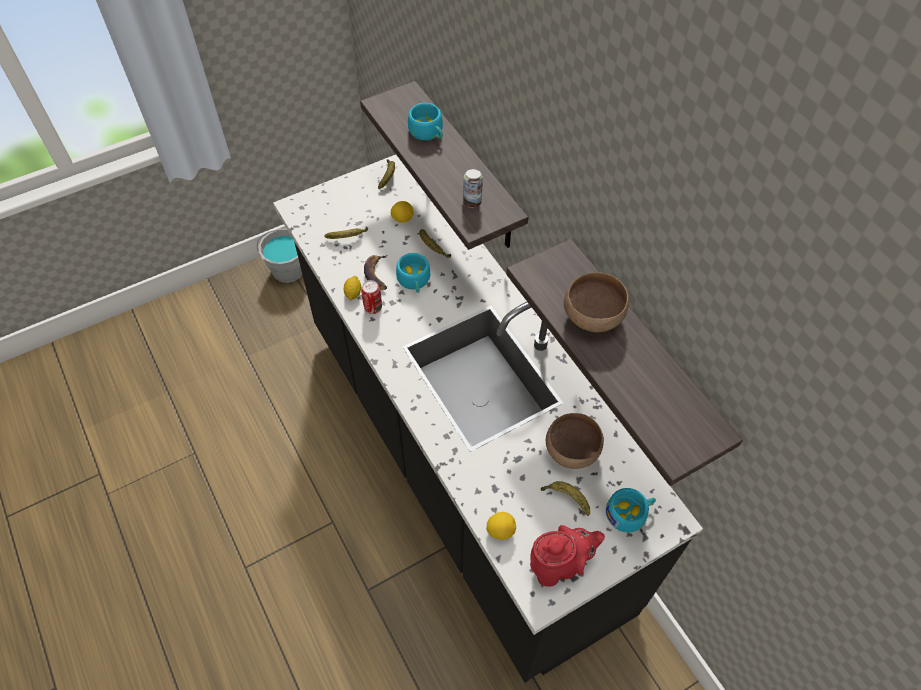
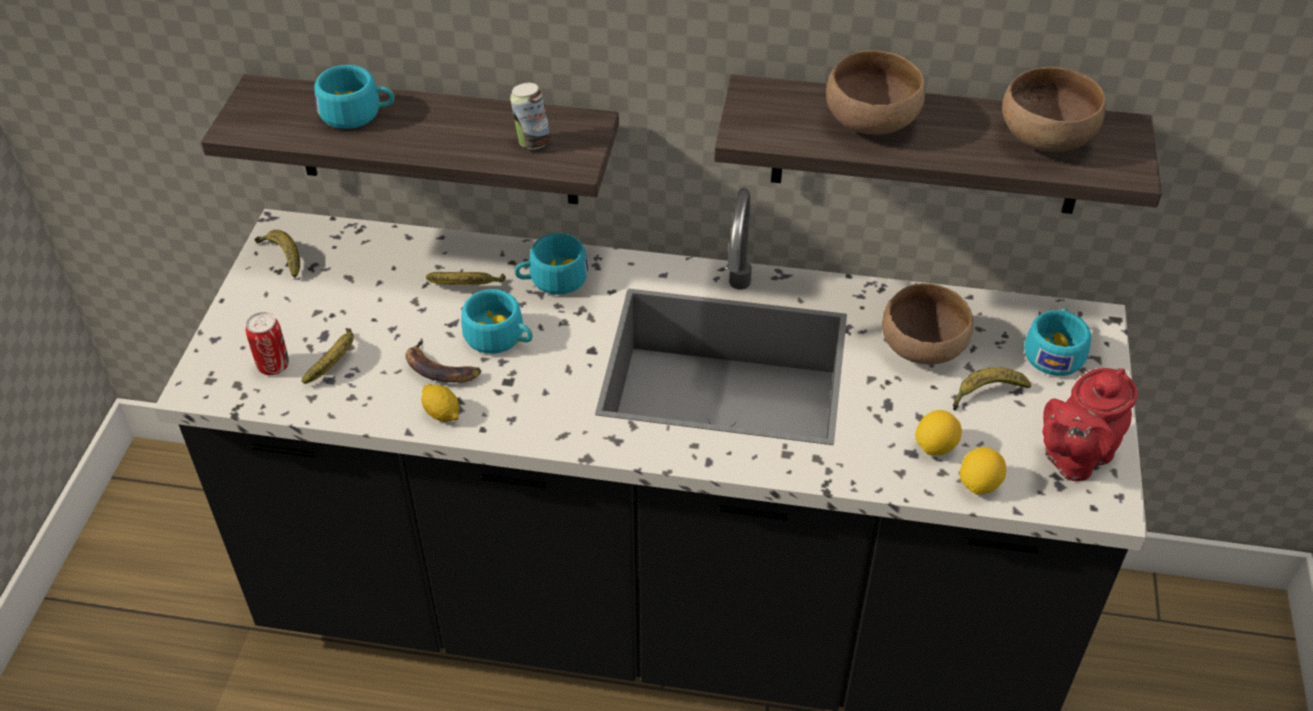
camera: 50 degrees left, 10 degrees down
grey bucket [257,229,302,283] -> none
can [361,280,382,314] -> can moved to [246,312,289,375]
lemon [391,201,414,223] -> lemon moved to [915,410,962,455]
red teapot [530,525,605,587] -> red teapot turned 150 degrees counterclockwise [1042,368,1138,481]
none -> turquoise cup [515,233,588,295]
none -> brown bowl [1002,67,1106,152]

